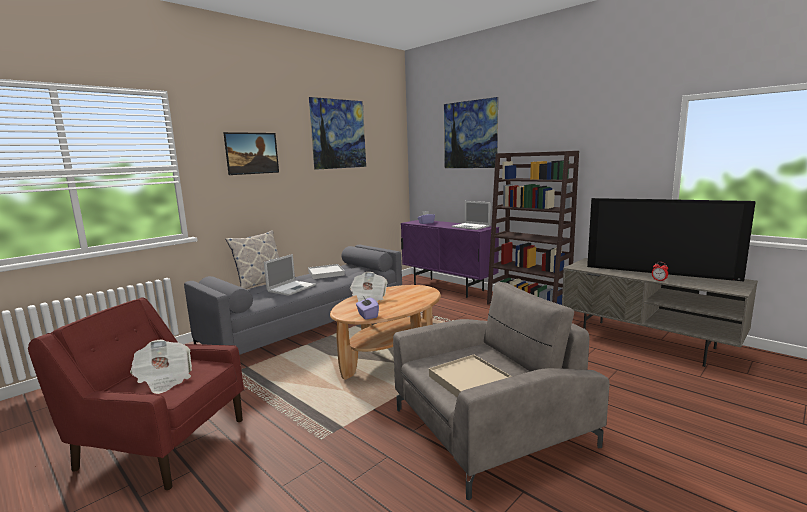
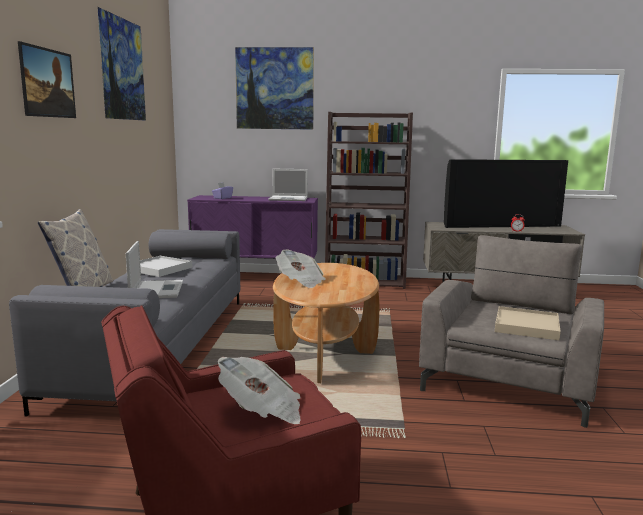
camera: 40 degrees left, 0 degrees up
purple tissue box [356,296,379,320] -> none

